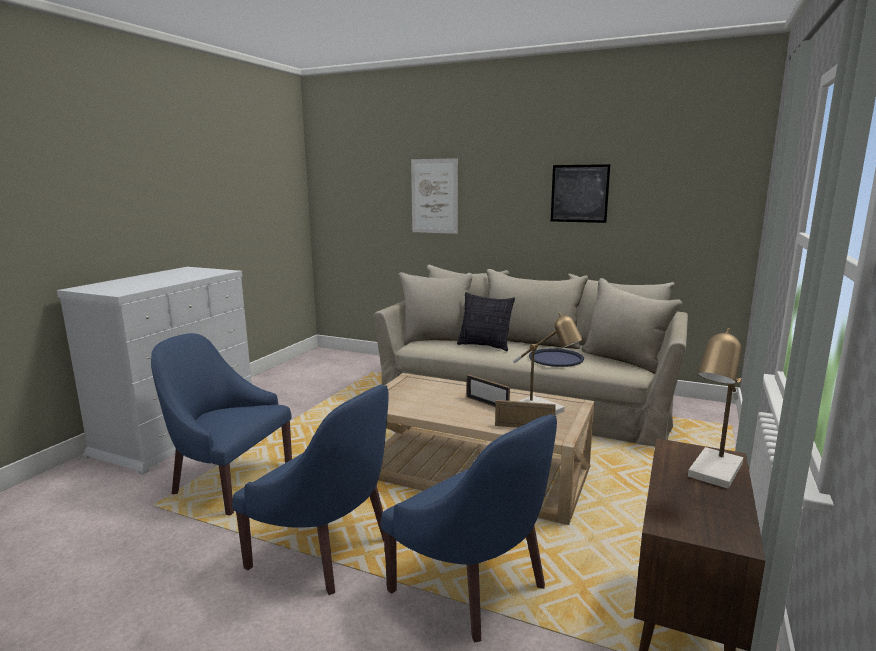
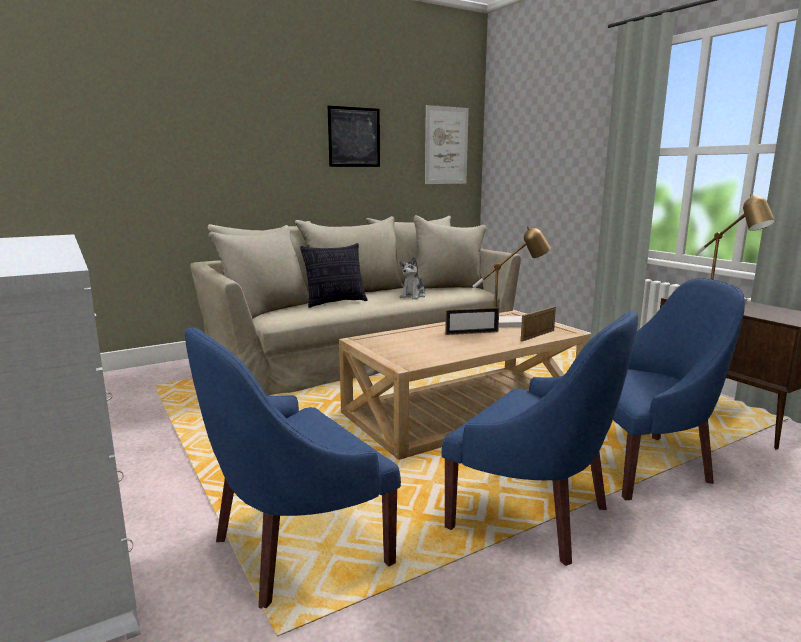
camera: 55 degrees left, 0 degrees up
blue armchair [232,385,389,595] -> blue armchair turned 60 degrees clockwise [442,311,638,566]
picture [411,158,458,234] -> picture moved to [425,105,469,184]
blue tray [529,348,584,367] -> plush toy [400,257,426,299]

